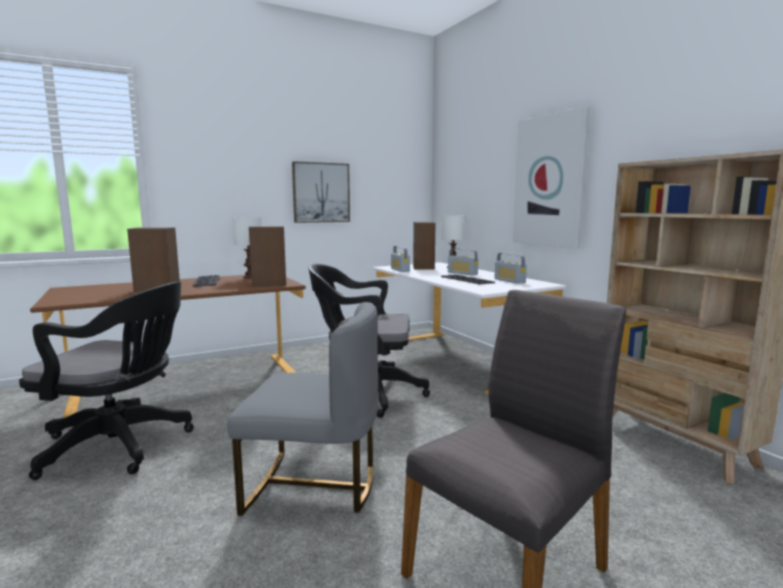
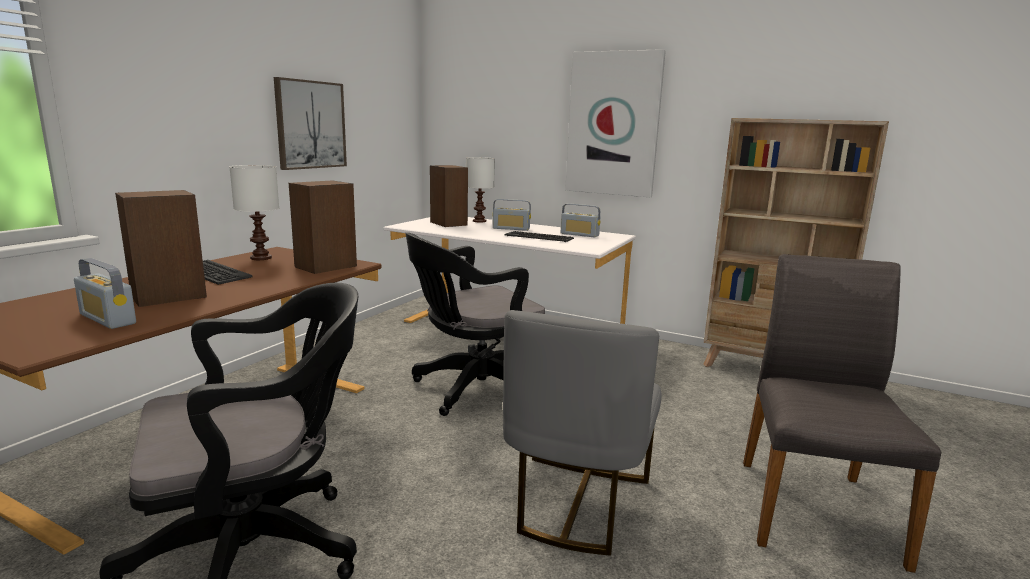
camera: 35 degrees left, 5 degrees up
grey chair [227,302,379,516] -> grey chair turned 135 degrees clockwise [503,310,661,556]
radio [391,246,410,272] -> radio moved to [74,258,136,329]

